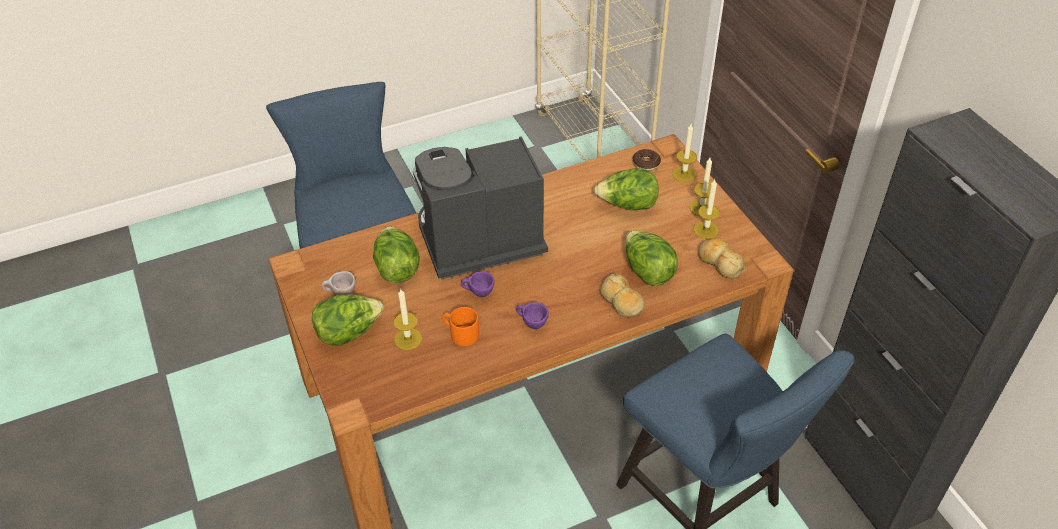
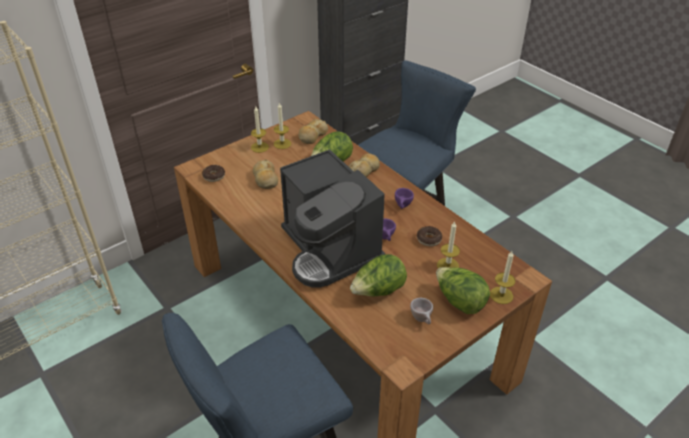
camera: 105 degrees left, 5 degrees down
orange mug [442,307,479,346] -> donut [417,226,442,246]
lettuce [594,168,659,210] -> bread [253,159,278,189]
candle [672,124,697,182] -> candle moved to [490,251,515,304]

